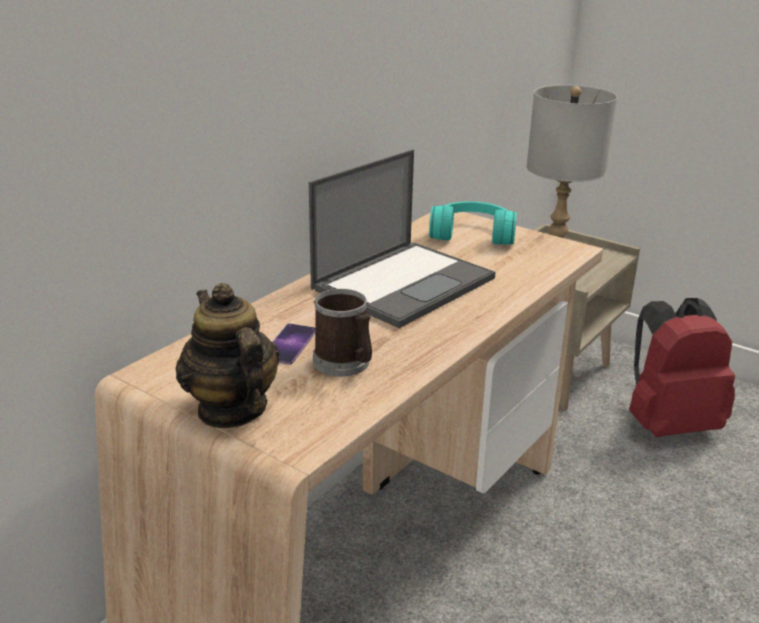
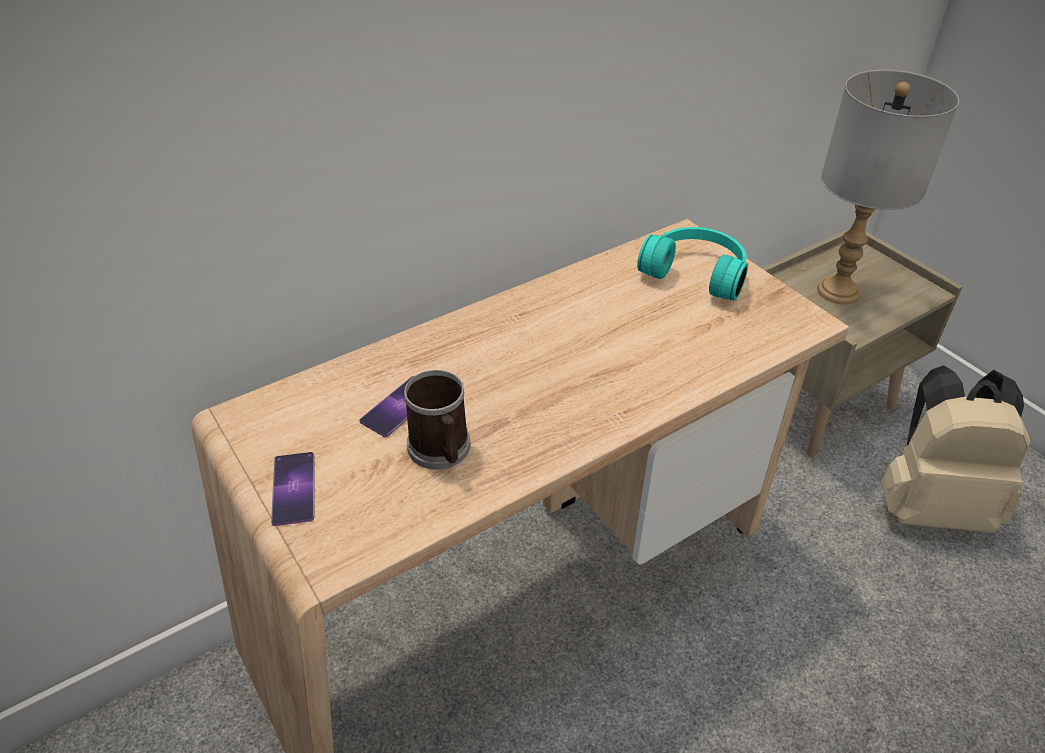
camera: 20 degrees right, 15 degrees up
teapot [176,283,280,428] -> phone [271,452,314,526]
laptop [309,149,496,328] -> none
red backpack [629,298,735,437] -> beige backpack [881,365,1031,533]

